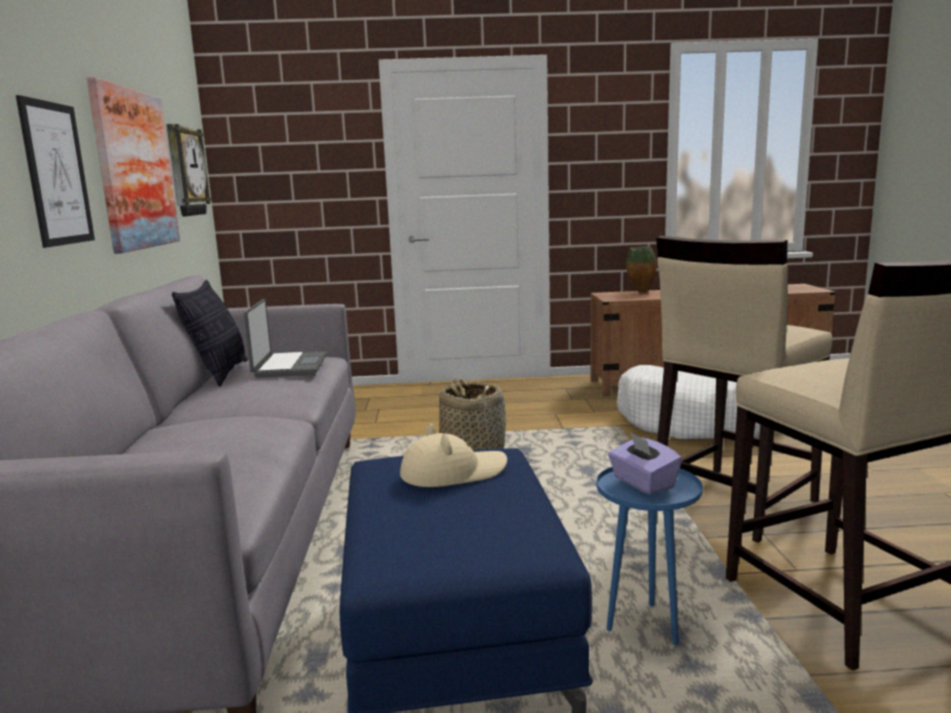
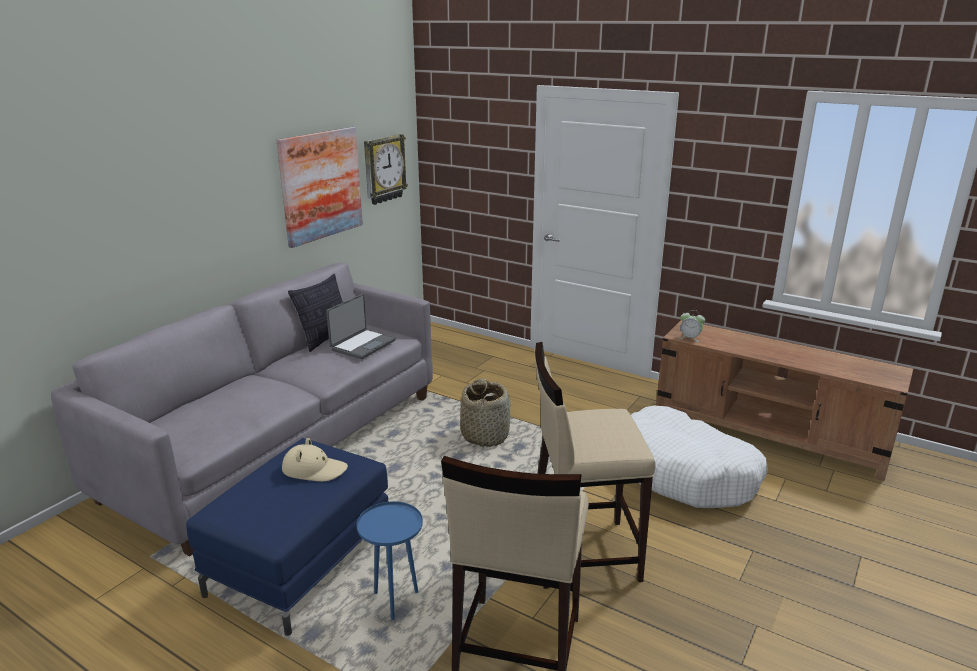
camera: 35 degrees right, 10 degrees up
picture [16,95,95,248] -> none
purple tissue box [608,432,682,495] -> none
vase [626,246,656,293] -> none
none -> alarm clock [679,310,705,342]

